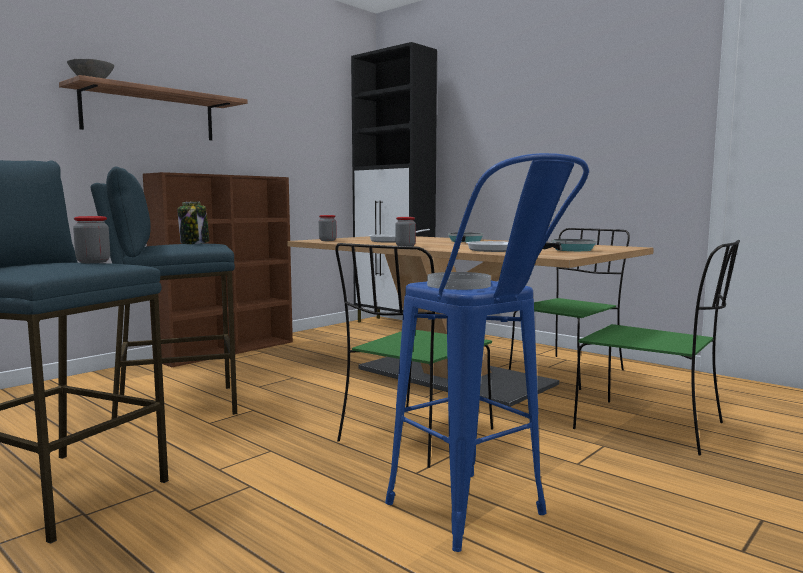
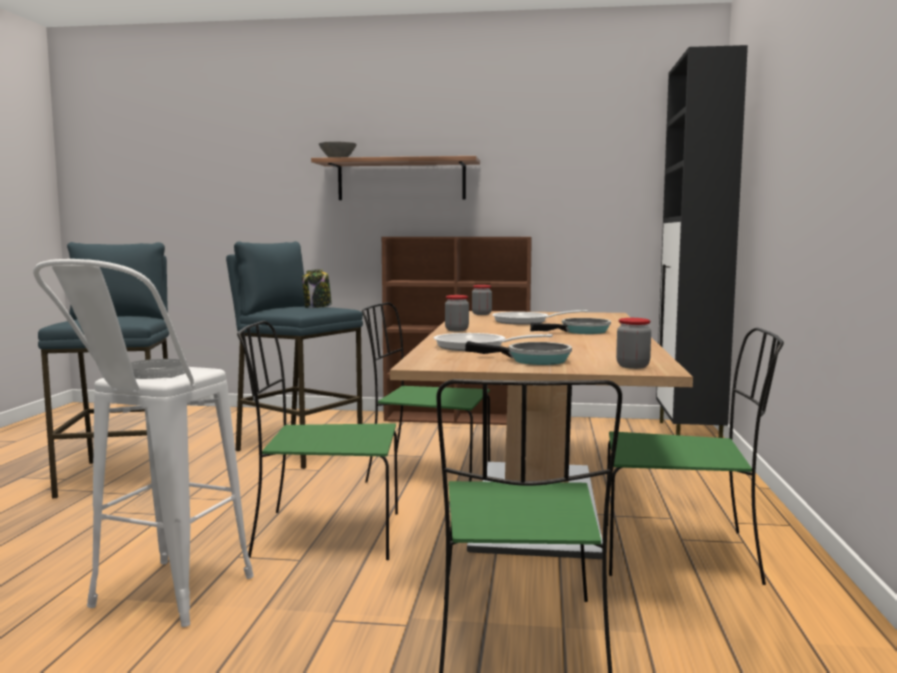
camera: 55 degrees right, 0 degrees up
jar [73,216,110,263] -> jar moved to [616,318,651,369]
blue stool [385,153,589,552] -> white stool [33,259,254,627]
none -> green chair [362,302,490,483]

